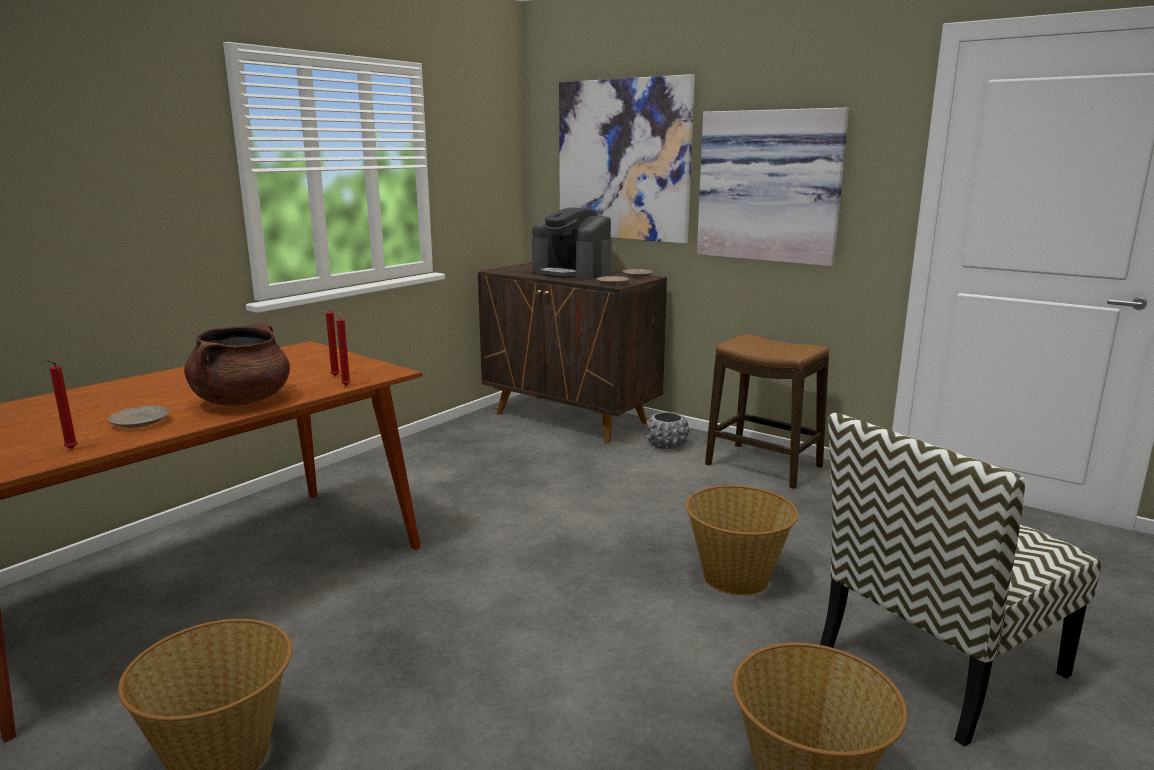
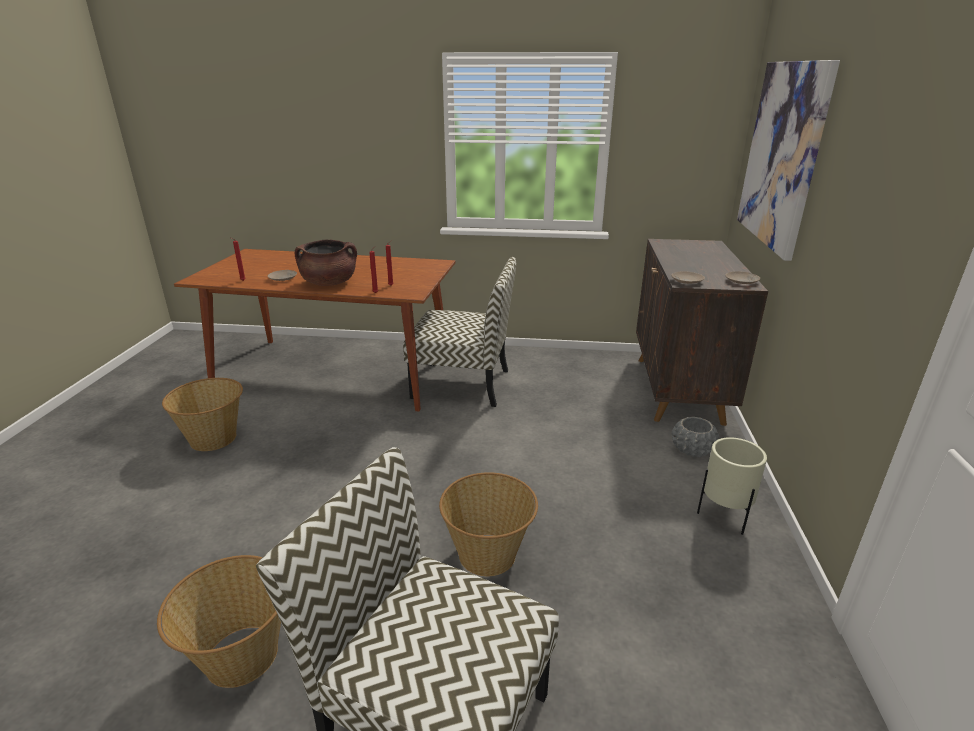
camera: 60 degrees right, 10 degrees up
coffee machine [532,207,612,279] -> none
picture [697,108,849,266] -> none
stool [705,334,829,489] -> beige planter [697,437,767,535]
none -> chair [403,257,516,407]

